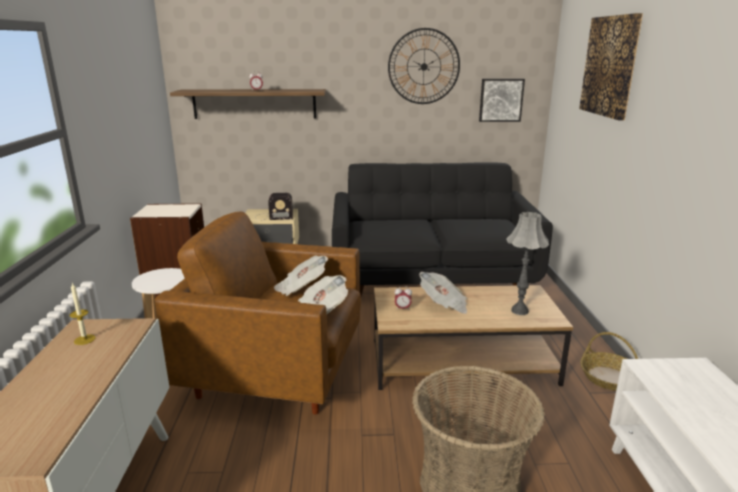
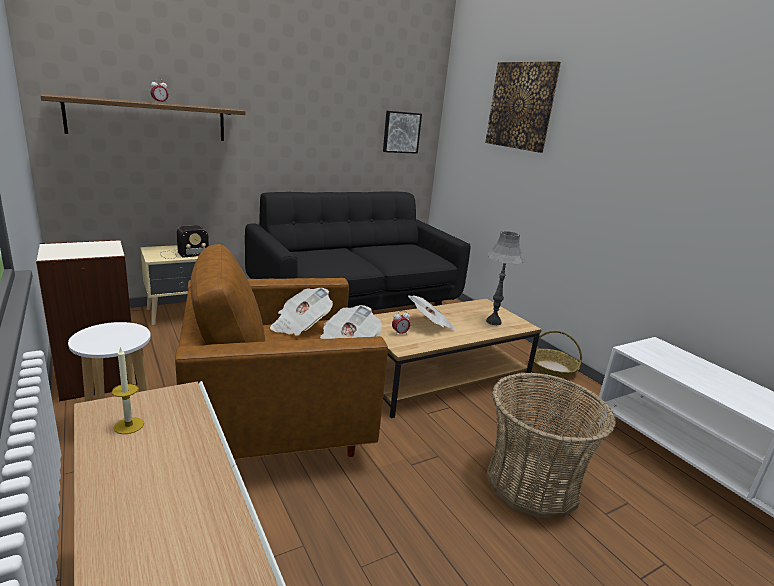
camera: 30 degrees left, 0 degrees up
wall clock [388,28,460,104] -> none

